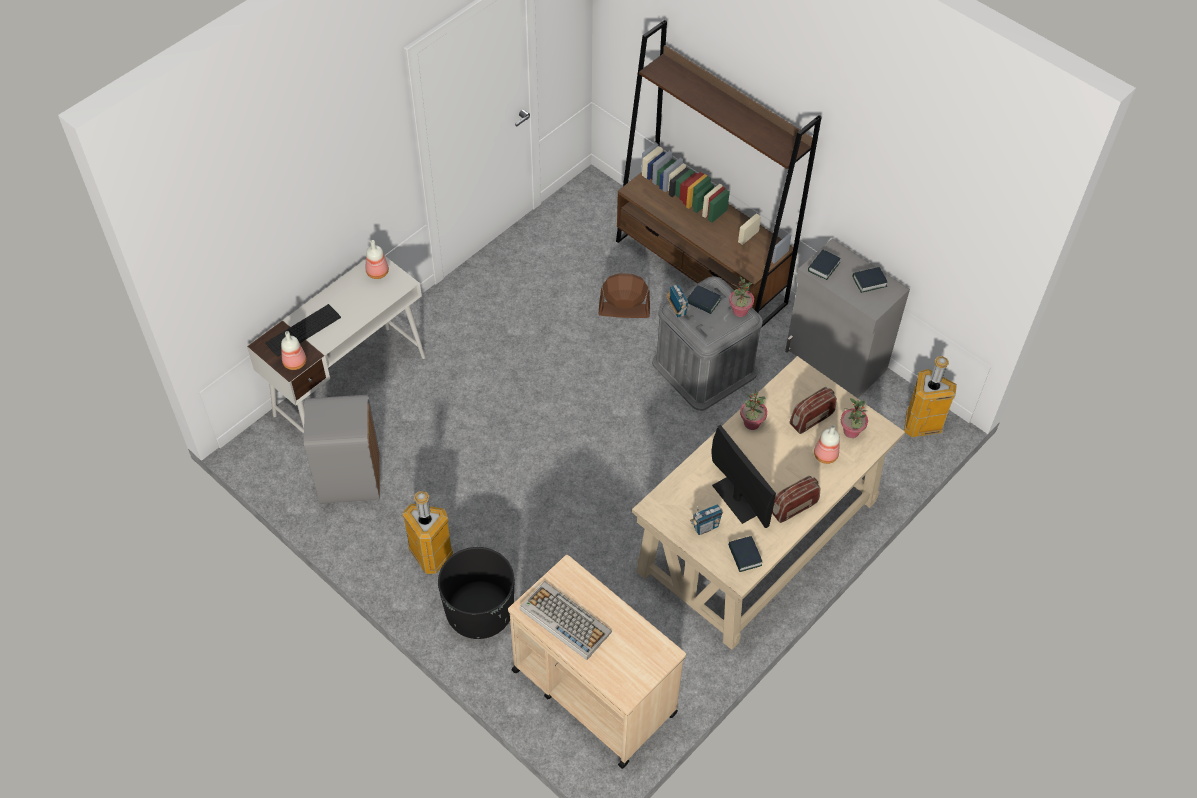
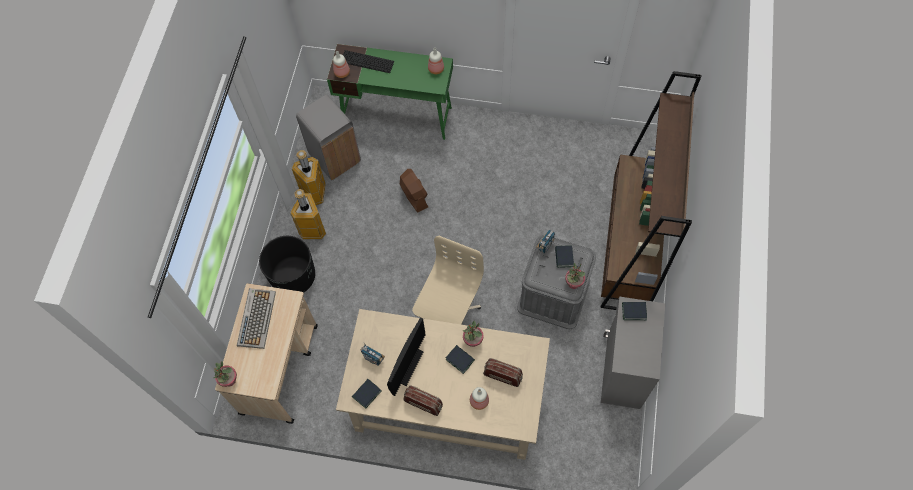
camera: 60 degrees right, 10 degrees up
white desk [247,256,425,434] -> green desk [327,44,453,140]
brown fan [599,273,650,318] -> brown fan moved to [400,169,428,212]
potted plant [841,398,868,438] -> potted plant moved to [214,361,237,387]
book [853,267,887,293] -> book moved to [446,345,475,374]
trash can [904,356,957,437] -> trash can moved to [292,150,326,205]
none -> beige office chair [412,236,484,324]

